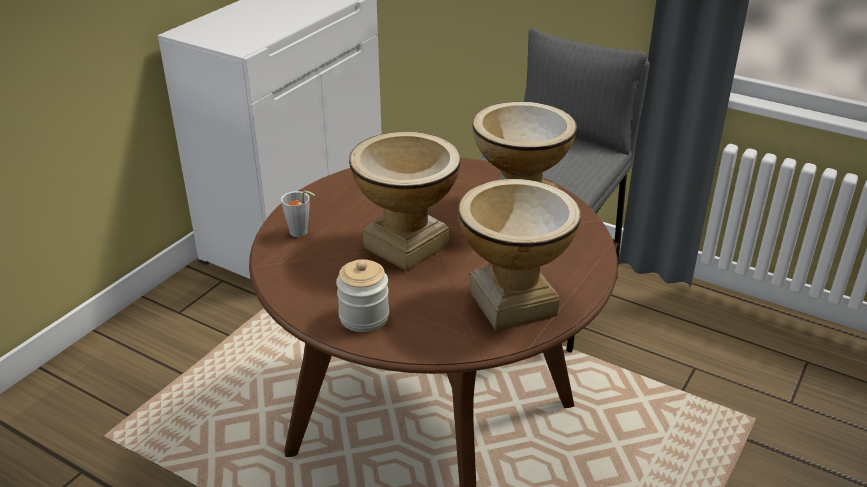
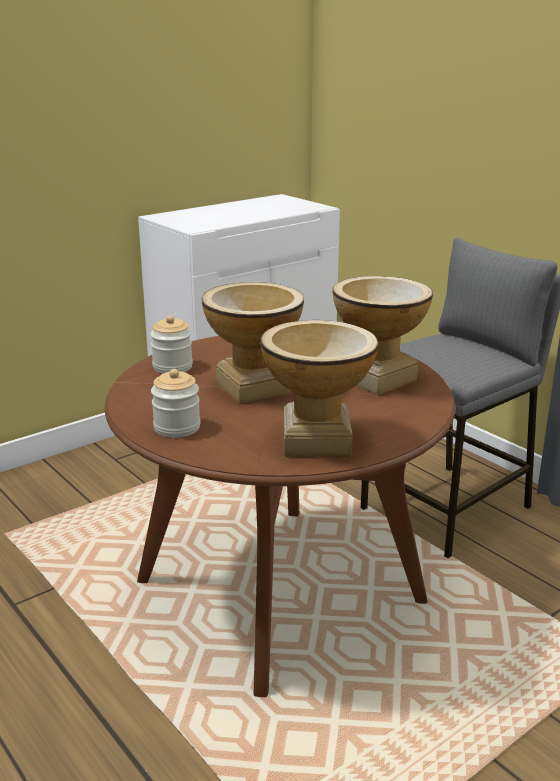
camera: 20 degrees right, 10 degrees down
grey cup [281,191,315,237] -> jar [150,315,193,373]

